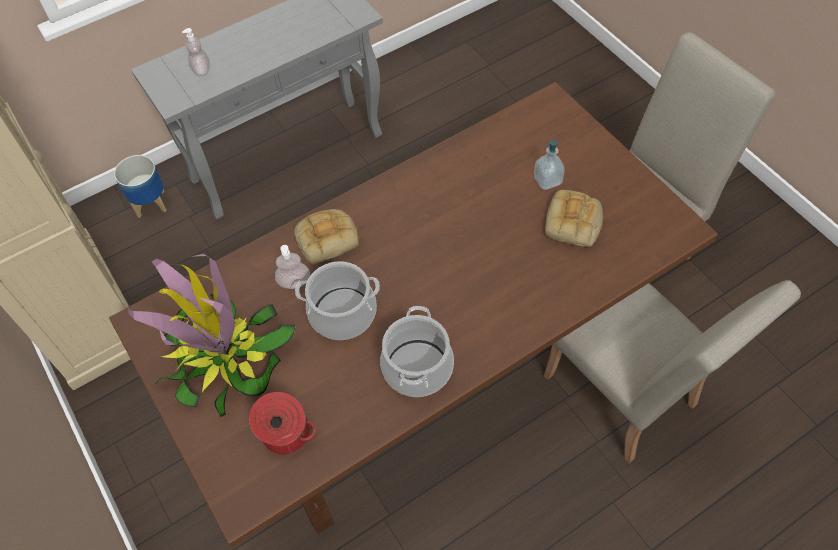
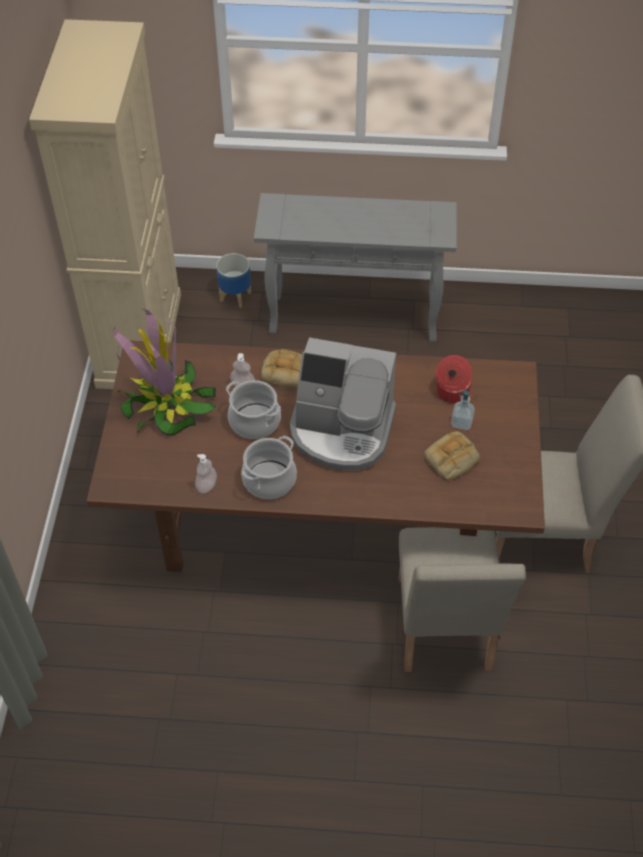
camera: 35 degrees right, 5 degrees down
soap dispenser [182,28,210,76] -> soap dispenser moved to [195,454,217,493]
cooking pot [249,392,316,454] -> cooking pot moved to [436,355,472,404]
none -> coffee machine [290,337,396,471]

